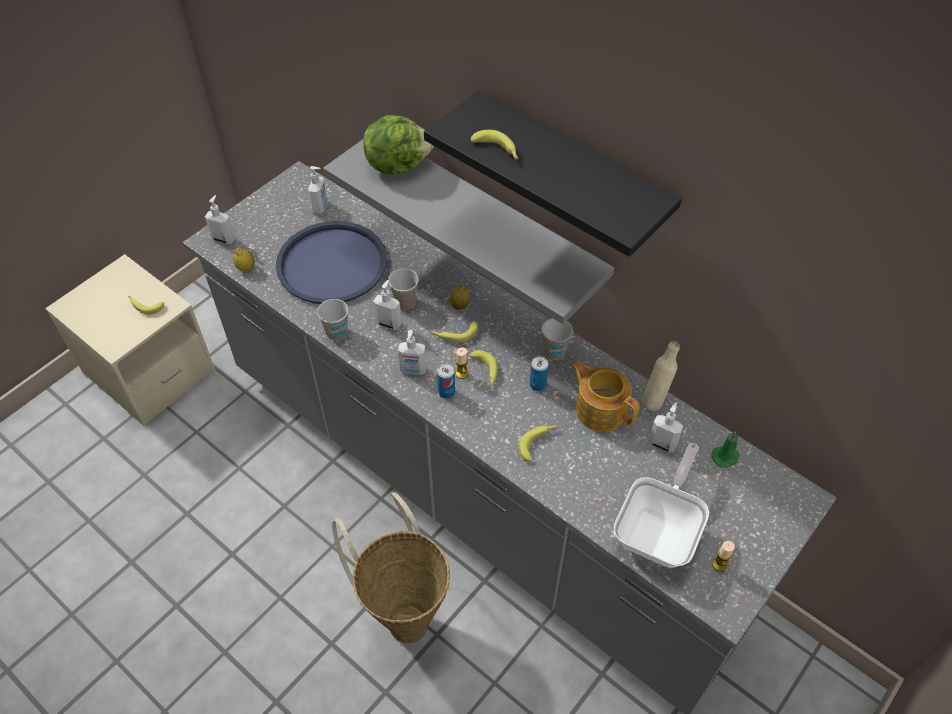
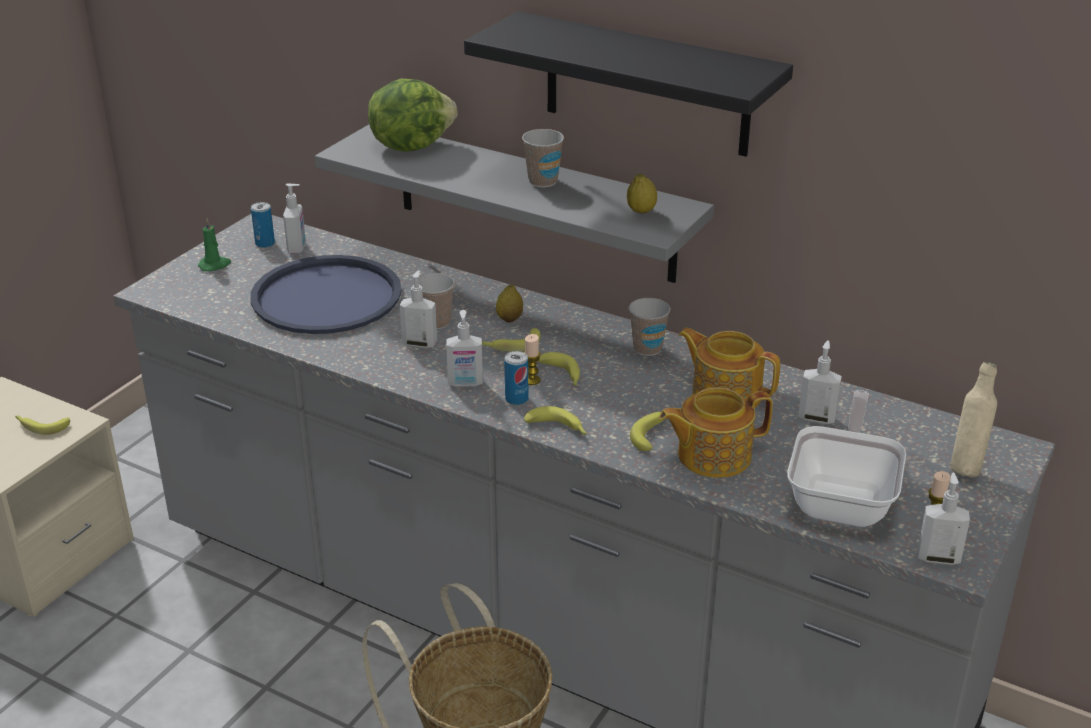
camera: 10 degrees left, 20 degrees down
soap dispenser [205,195,236,244] -> soap dispenser moved to [918,472,970,565]
lemon [233,248,255,271] -> lemon moved to [627,174,657,213]
cup [317,299,348,341] -> cup moved to [522,129,564,187]
banana [471,130,518,159] -> banana moved to [524,406,587,435]
can [530,356,549,391] -> can moved to [251,202,275,248]
beige bottle [641,340,680,411] -> beige bottle moved to [950,362,997,477]
green candle [711,432,740,468] -> green candle moved to [198,218,231,271]
none -> teapot [660,387,773,478]

